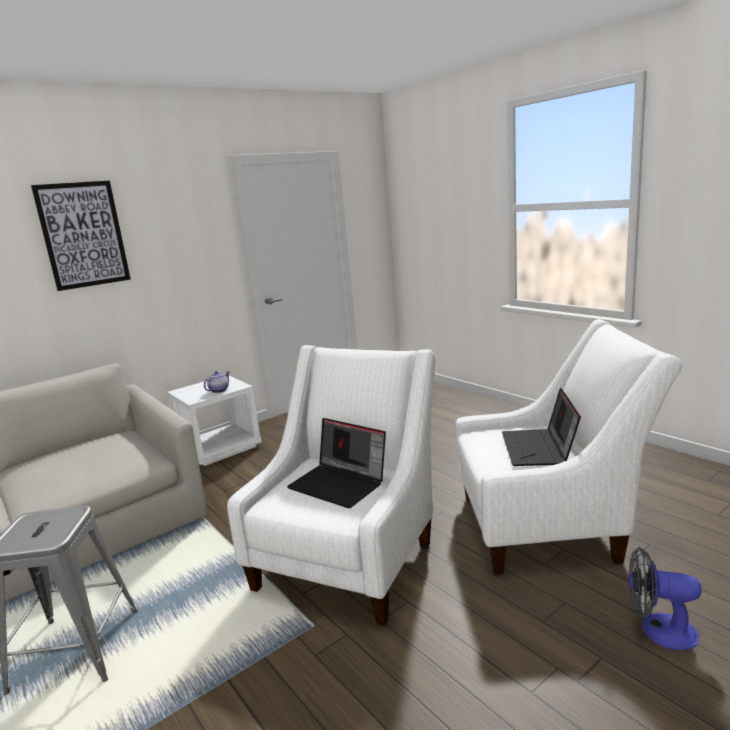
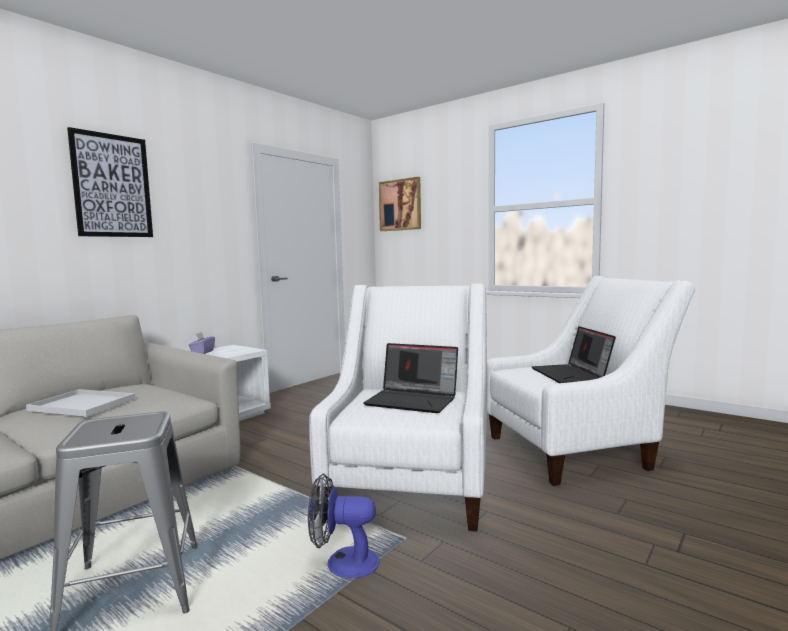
camera: 15 degrees left, 10 degrees down
teapot [204,371,230,393] -> none
fan [629,547,702,650] -> fan moved to [308,474,379,579]
none -> white tray [26,389,135,417]
none -> purple tissue box [188,332,215,354]
none -> picture [379,177,421,231]

